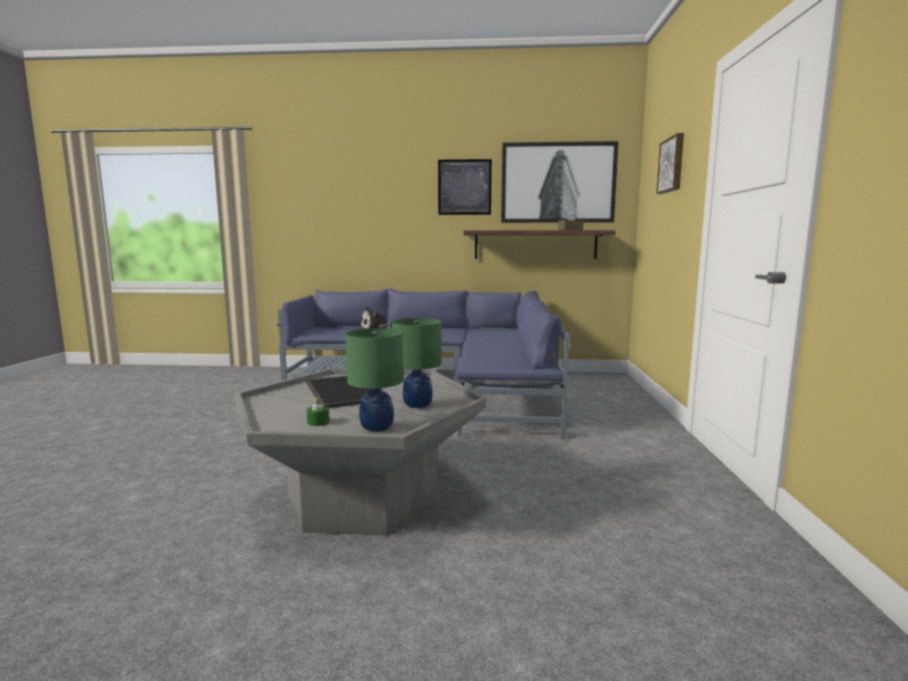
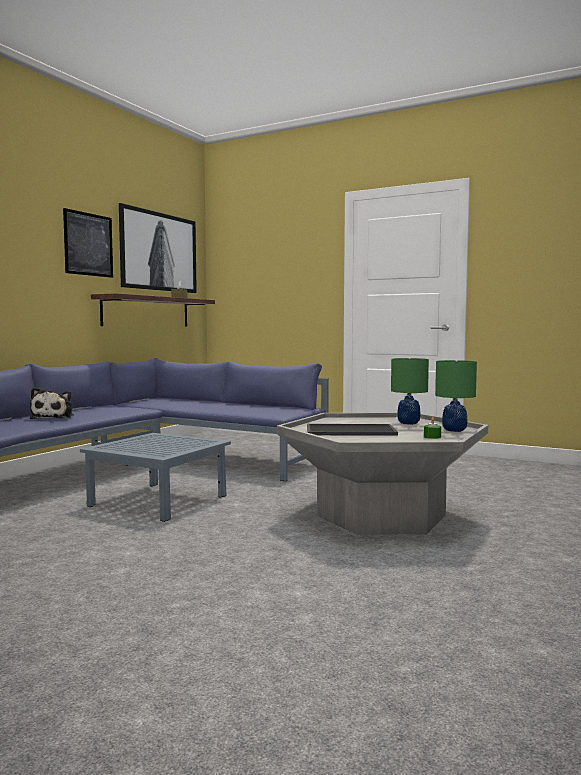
camera: 65 degrees left, 5 degrees down
picture [656,133,684,194] -> none

